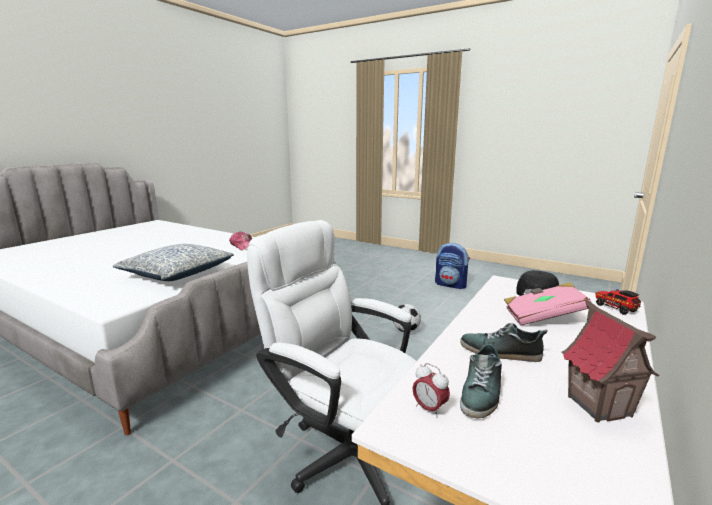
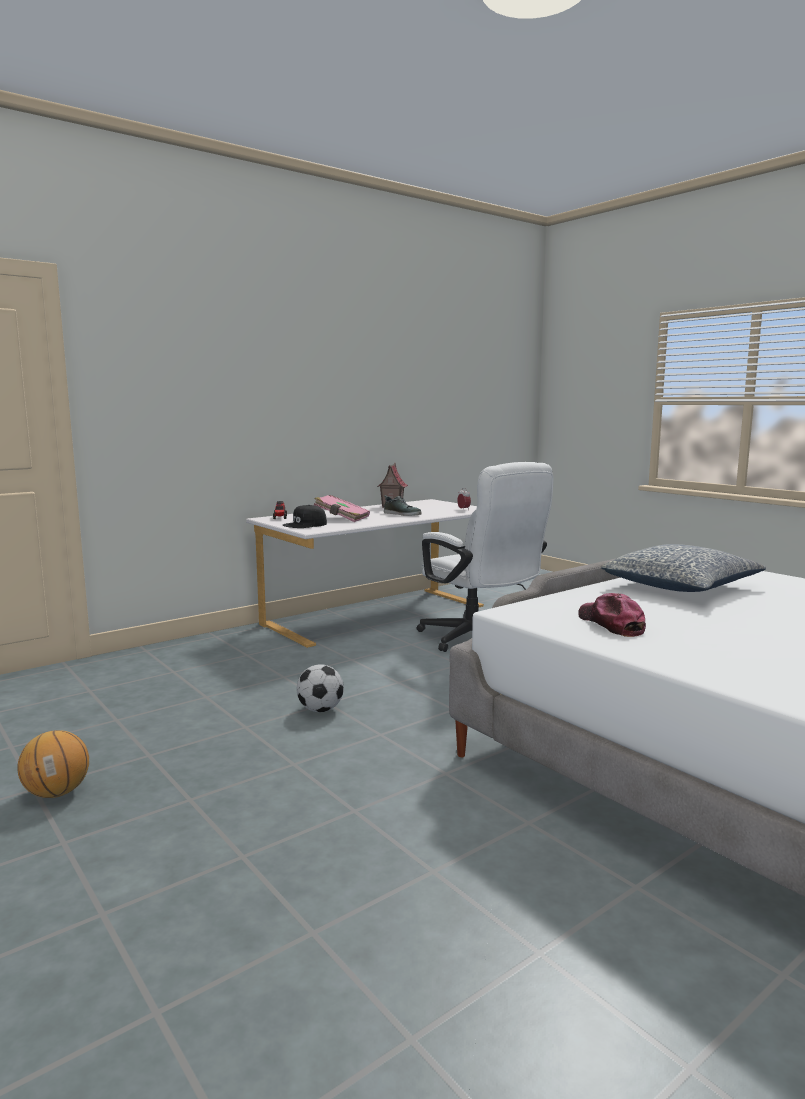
camera: 160 degrees left, 5 degrees down
backpack [435,243,470,289] -> basketball [17,730,90,798]
shoe [460,340,502,418] -> none

